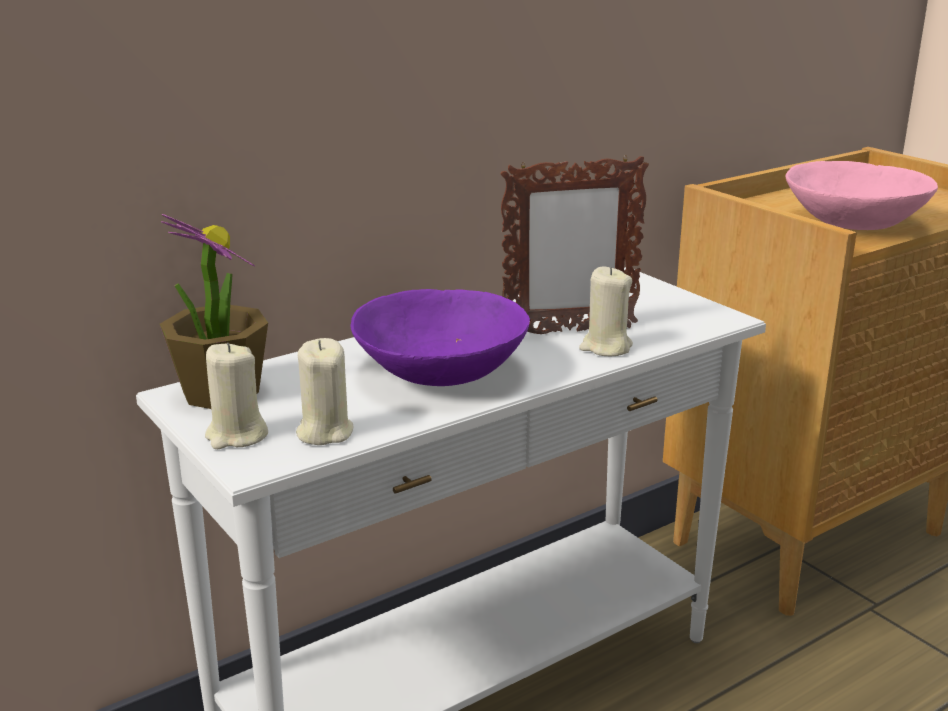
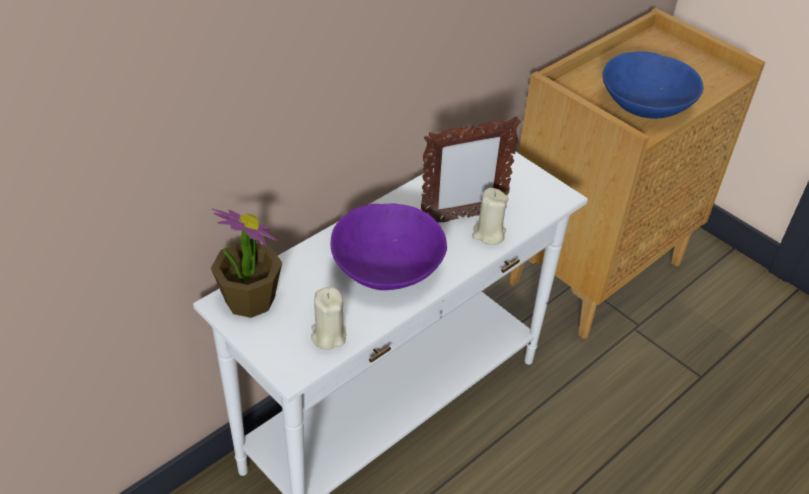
camera: 10 degrees left, 20 degrees up
beige candle [205,343,268,449] -> none
pink bowl [785,161,938,230] -> blue bowl [602,51,704,119]

